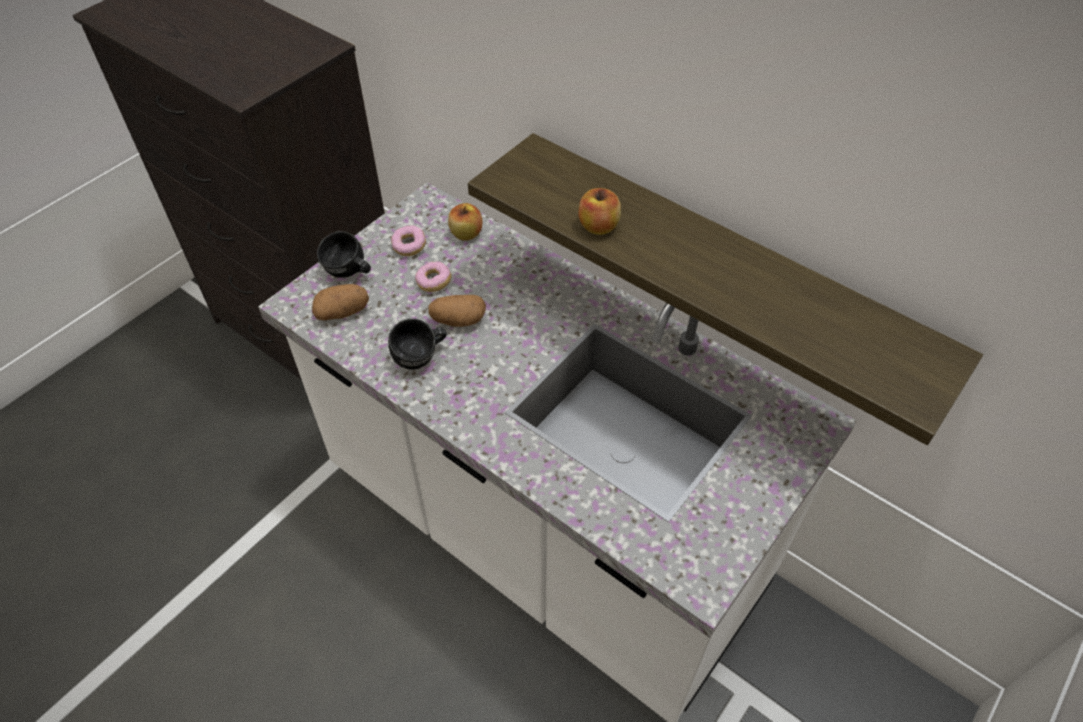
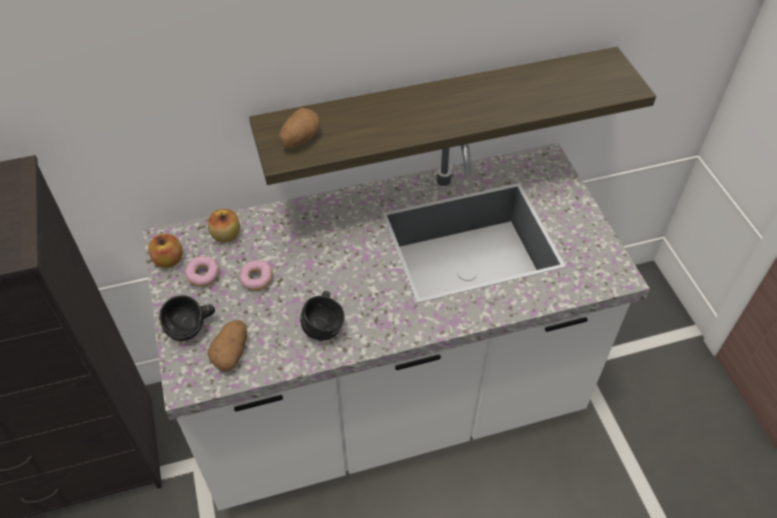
camera: 55 degrees left, 0 degrees up
potato [428,295,486,327] -> potato moved to [279,108,320,148]
apple [578,188,621,235] -> apple moved to [148,234,183,268]

